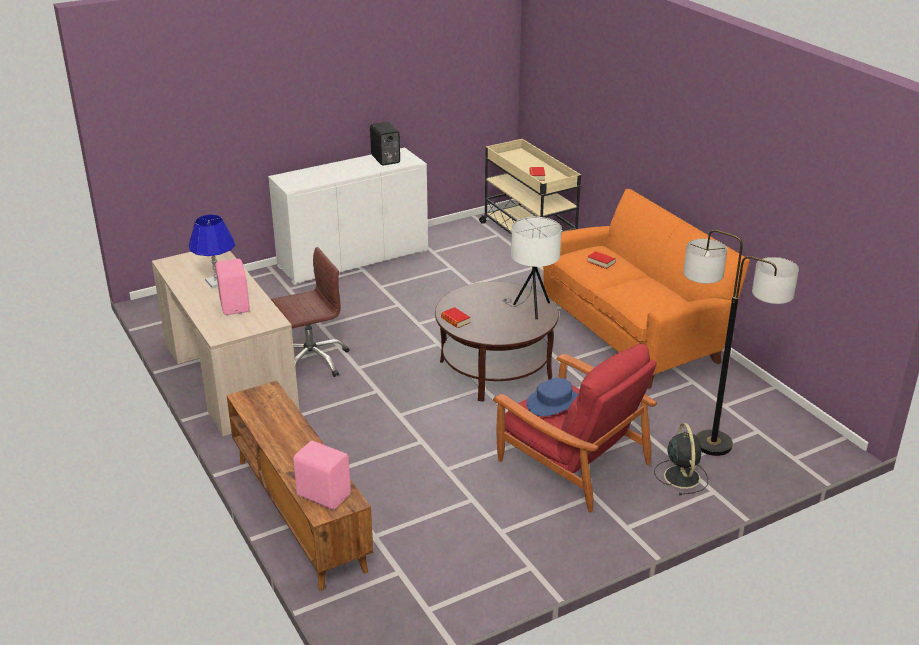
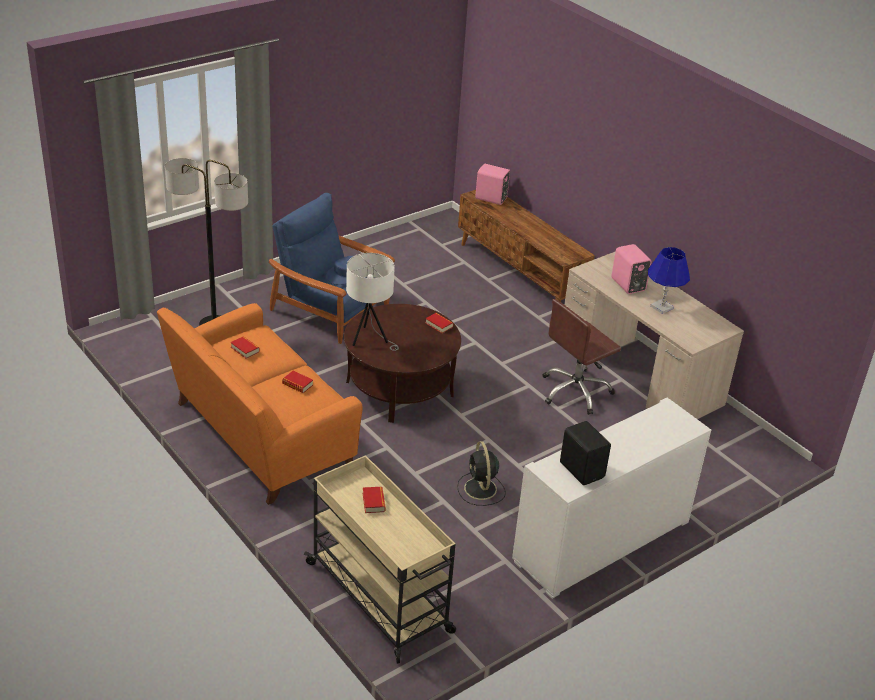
camera: 170 degrees right, 5 degrees up
red armchair [493,343,657,512] -> blue armchair [269,193,395,344]
black fan [654,423,708,495] -> black fan moved to [457,441,506,506]
none -> book [231,336,260,359]

